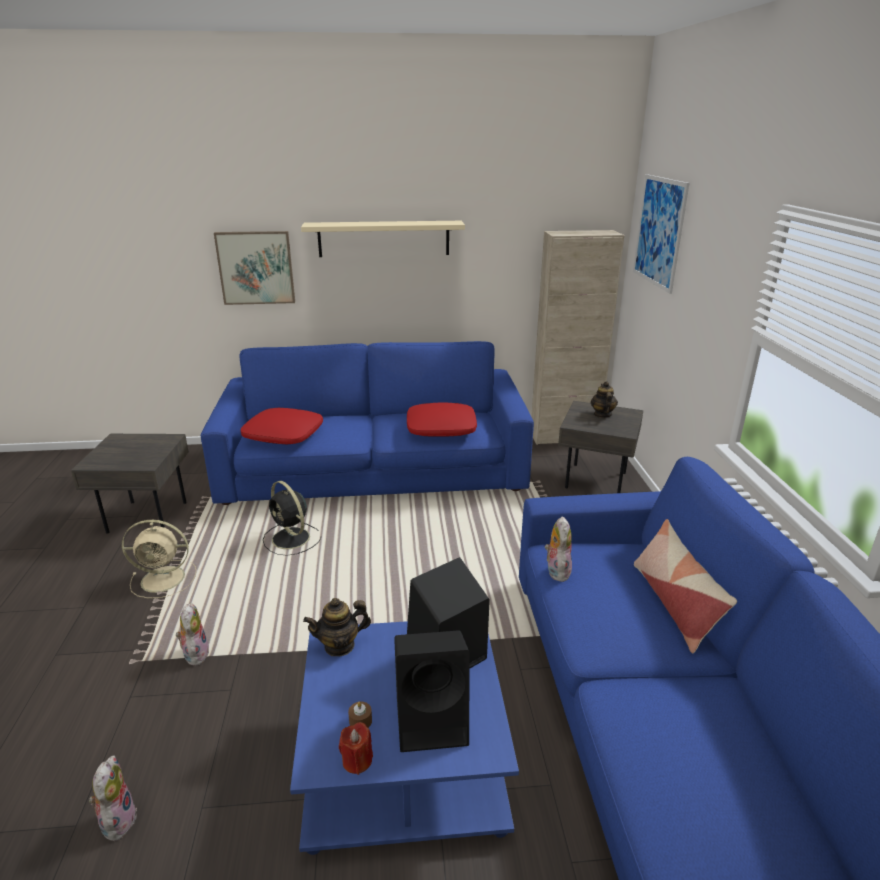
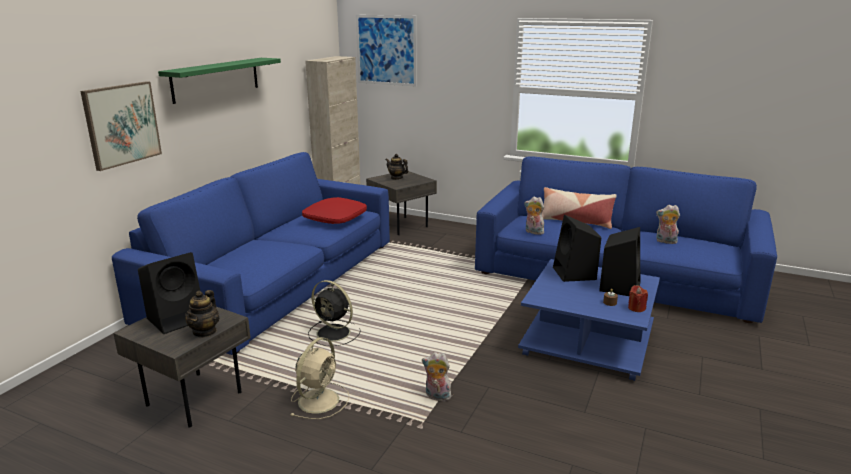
camera: 60 degrees left, 5 degrees down
plush toy [89,755,137,841] -> plush toy moved to [656,205,680,244]
red pillow [241,408,323,444] -> none
black fan [263,481,321,556] -> black fan turned 45 degrees clockwise [308,280,360,346]
beige shelf [301,221,465,257] -> green shelf [158,58,281,104]
teapot [303,598,371,656] -> teapot moved to [185,290,220,338]
none -> black speaker [138,252,200,334]

